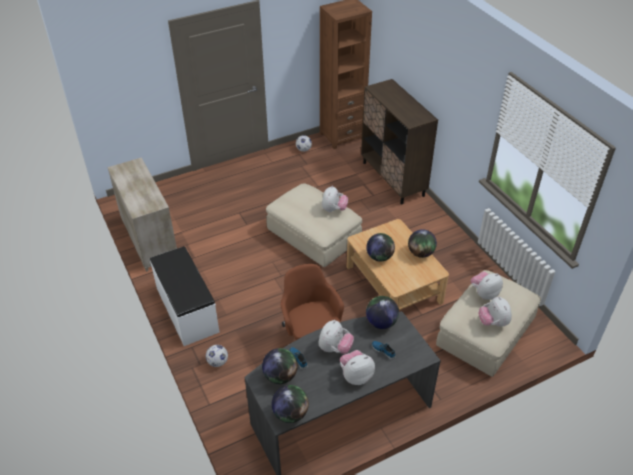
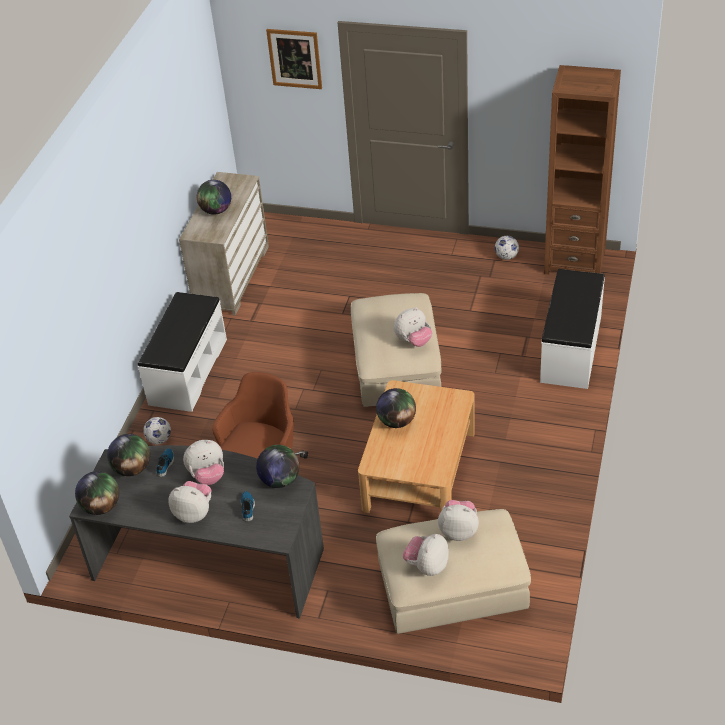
camera: 45 degrees right, 0 degrees up
brown cabinet [361,79,438,205] -> white bench [540,269,605,389]
globe [408,229,437,258] -> globe moved to [197,180,231,215]
none -> picture [266,29,322,89]

